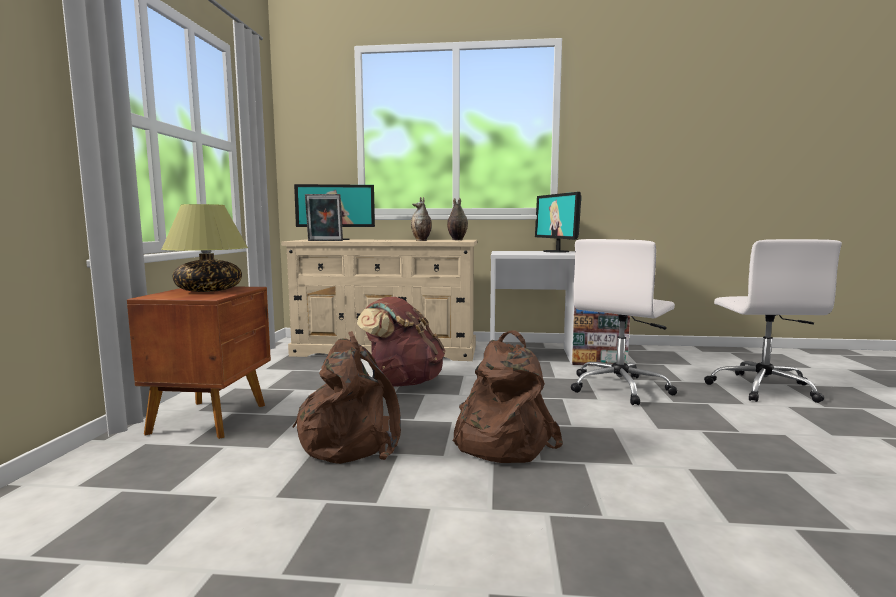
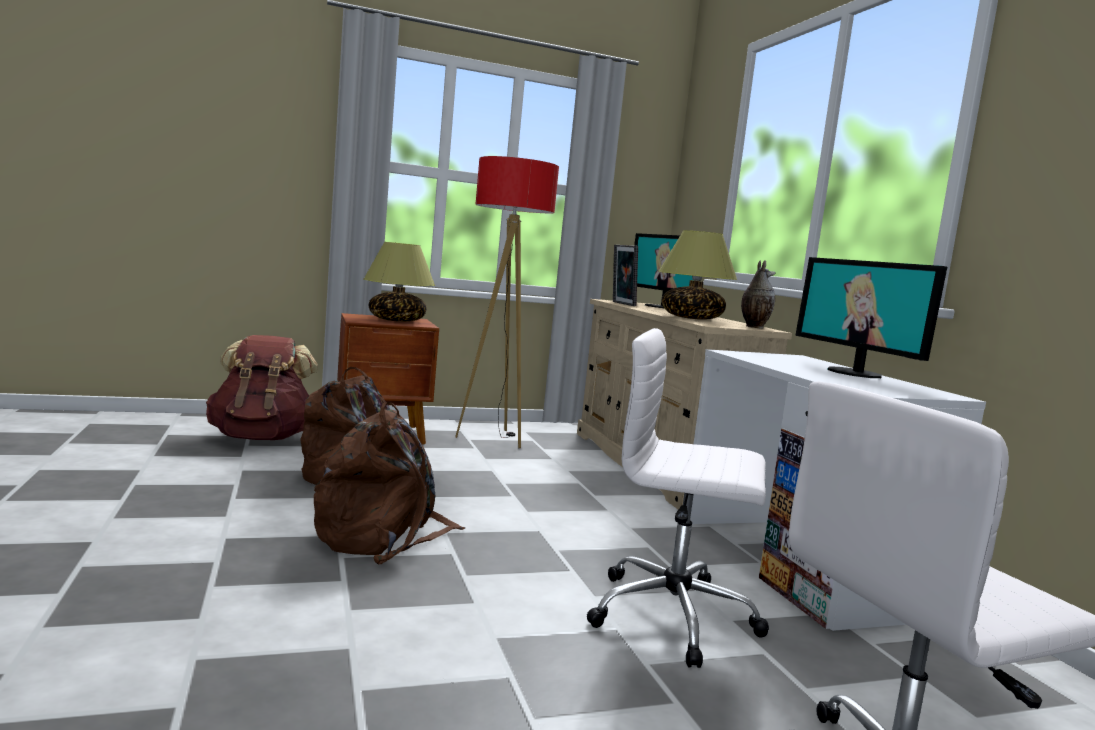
camera: 65 degrees right, 0 degrees up
brown backpack [357,297,445,387] -> brown backpack moved to [206,335,318,440]
vase [411,197,432,241] -> table lamp [658,230,737,320]
monitor [535,192,581,253] -> monitor turned 75 degrees counterclockwise [795,257,947,378]
none -> floor lamp [455,156,559,448]

